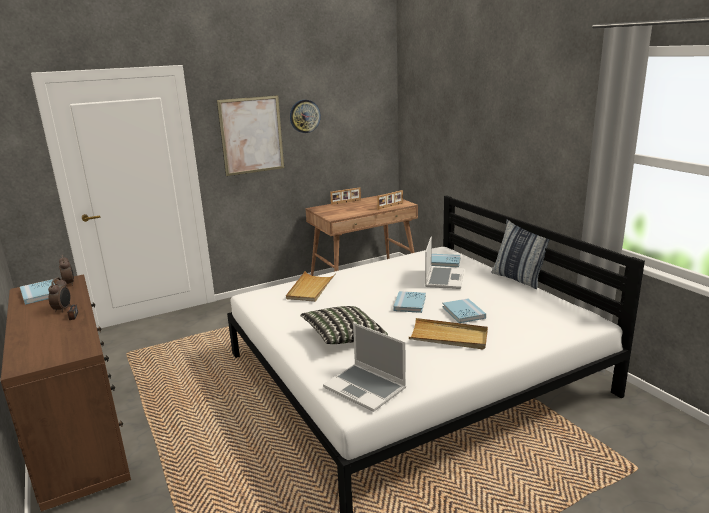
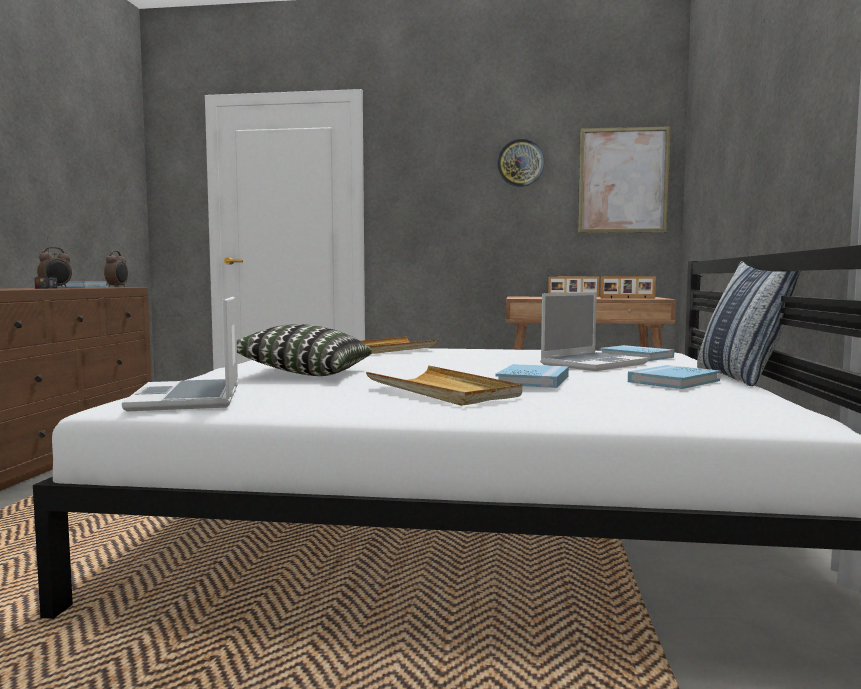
camera: 35 degrees right, 15 degrees down
picture [217,95,284,176] -> picture moved to [578,126,671,233]
blue book [394,291,426,313] -> blue book moved to [628,365,721,389]

